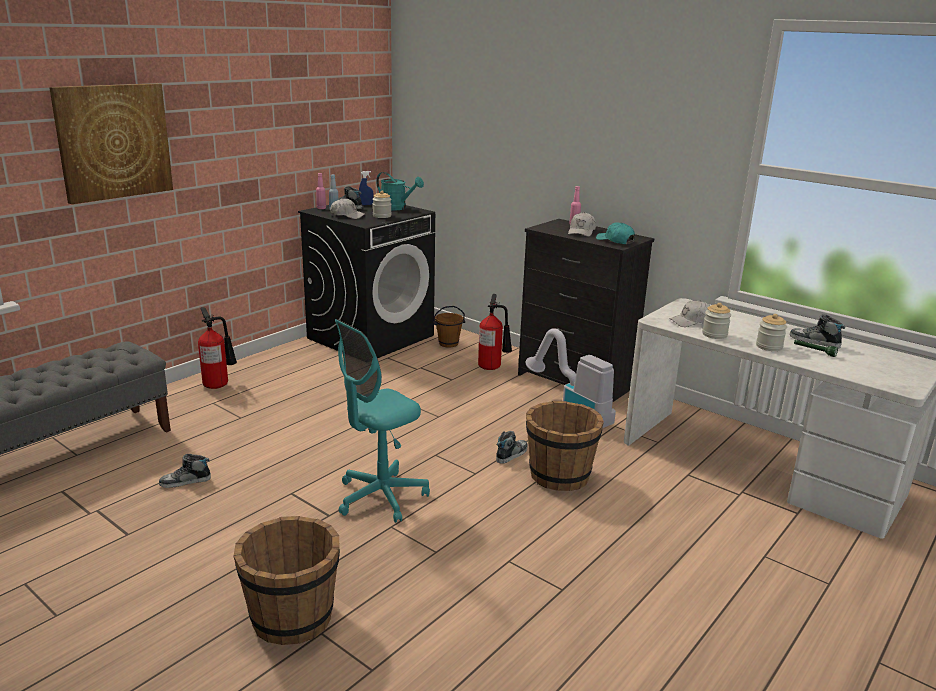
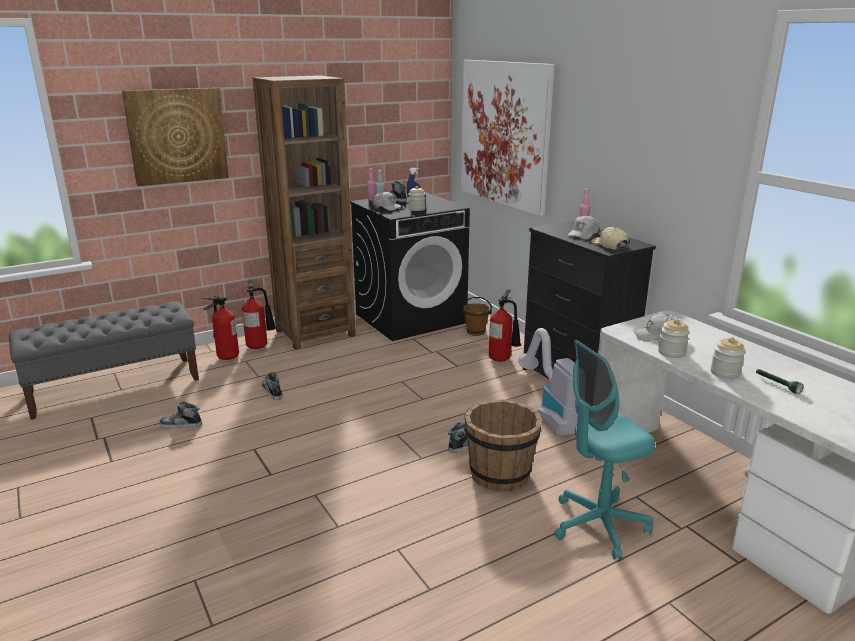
camera: 20 degrees right, 0 degrees up
brown bucket [233,516,340,645] -> none
turquoise office chair [335,319,430,523] -> turquoise office chair moved to [554,340,655,560]
turquoise watering can [376,172,424,210] -> none
turquoise cap [596,222,635,244] -> beige cap [591,227,629,250]
shoe [790,314,845,348] -> shoe moved to [262,372,282,400]
none -> fire extinguisher [202,296,239,360]
none -> brown bookcase [252,75,356,350]
none -> picture [461,60,555,216]

